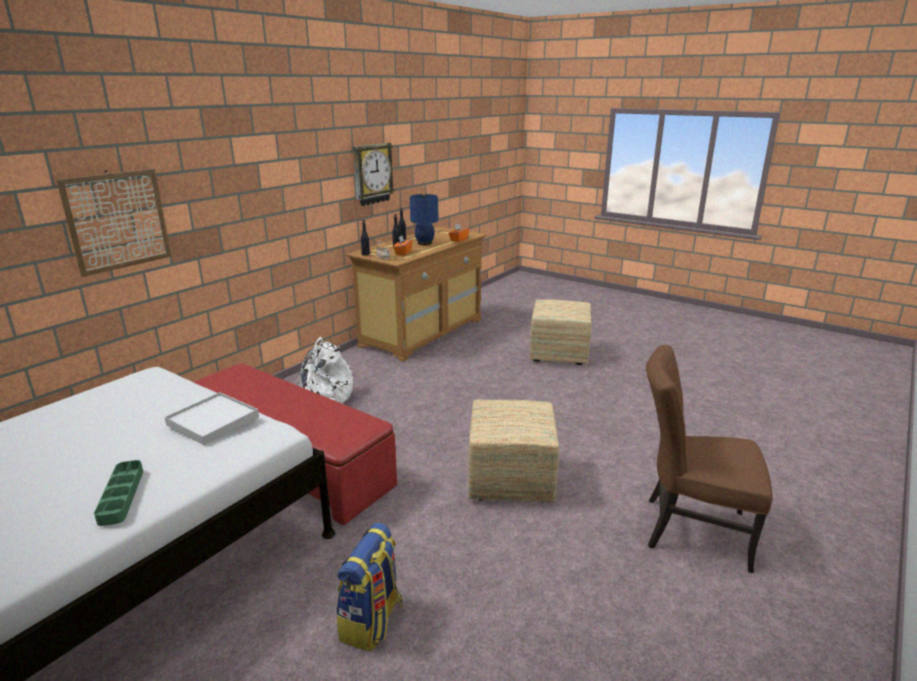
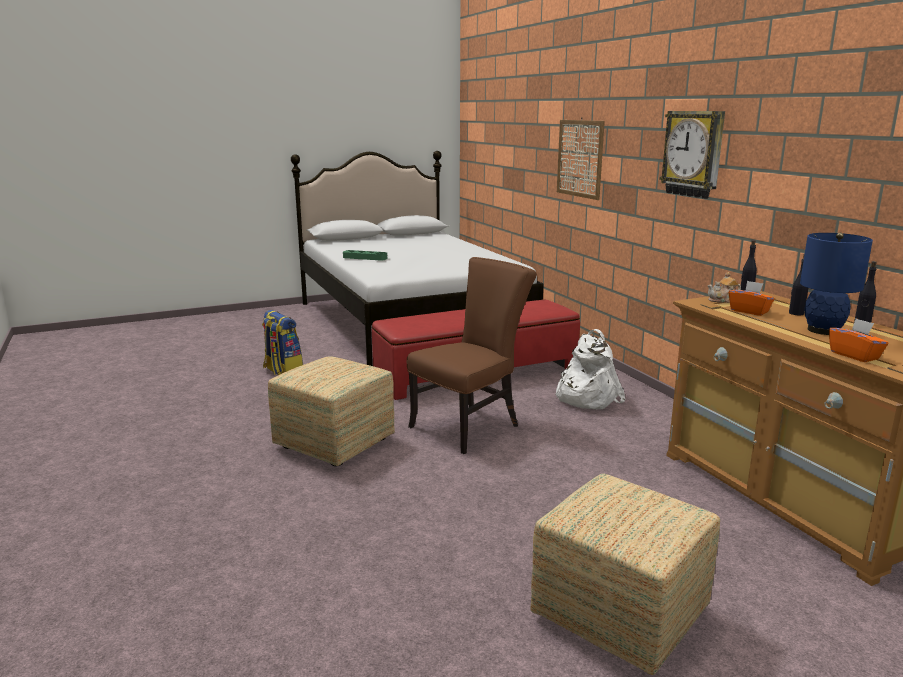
camera: 120 degrees right, 5 degrees down
white tray [165,392,259,445] -> none
wall clock [353,143,395,206] -> wall clock moved to [660,111,725,199]
brown chair [646,345,773,573] -> brown chair moved to [407,257,537,454]

